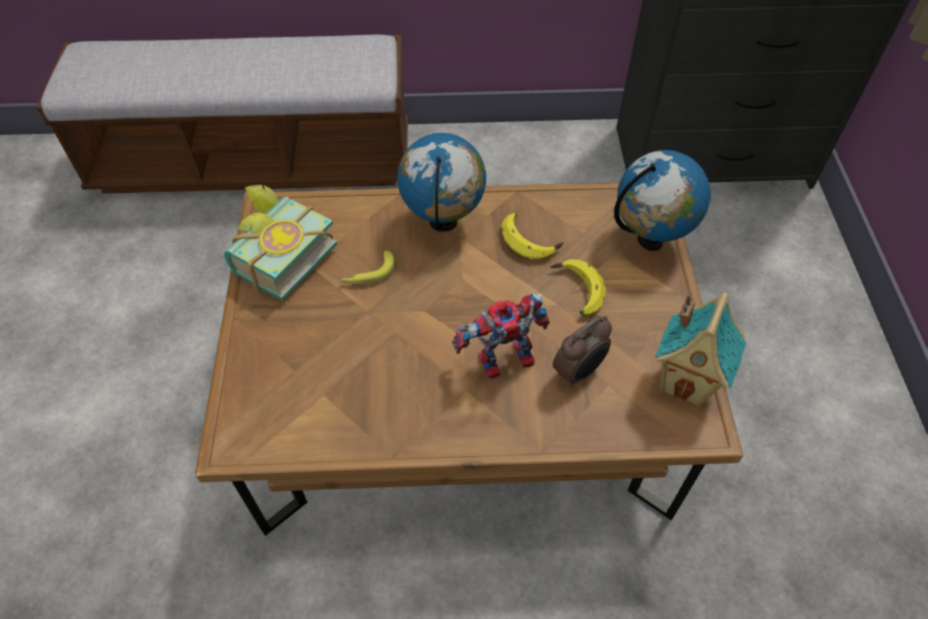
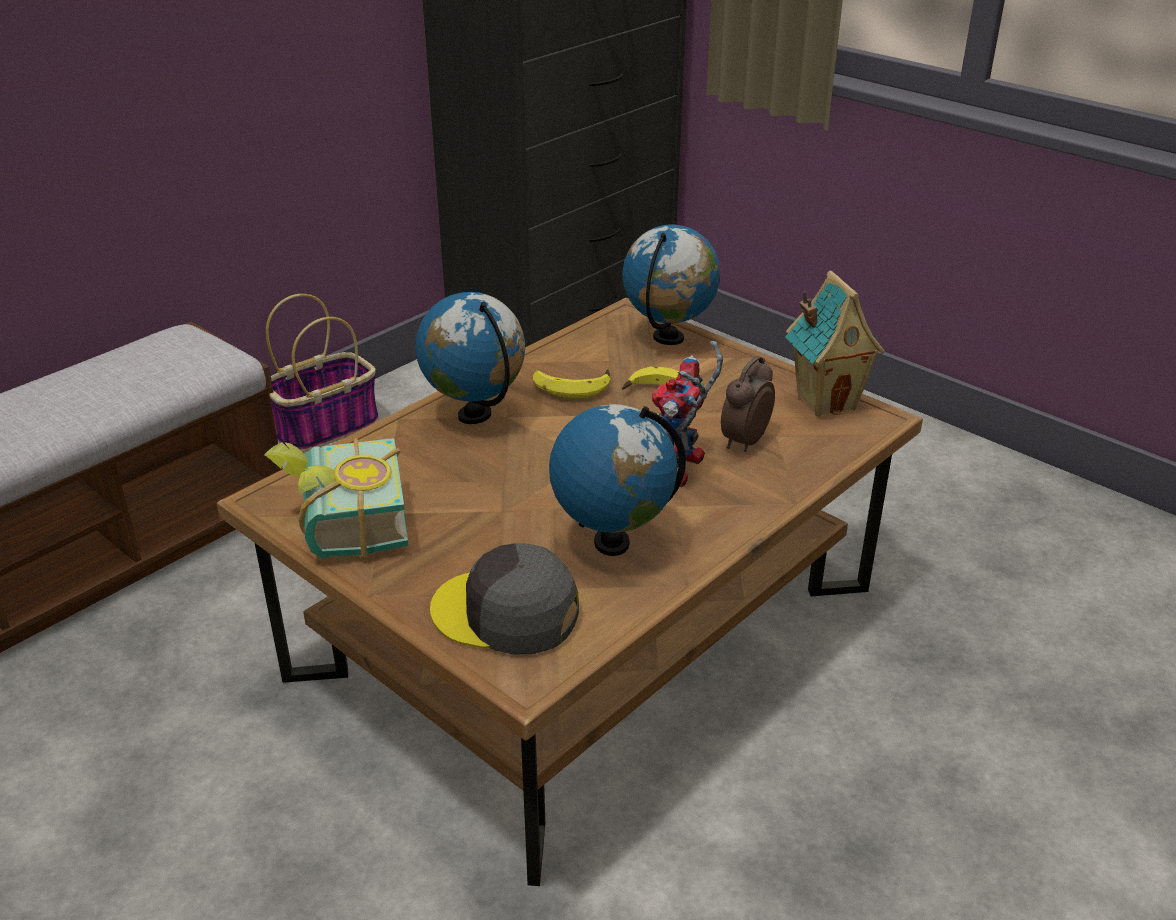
camera: 45 degrees left, 20 degrees down
banana [341,251,395,284] -> none
alarm clock [553,316,612,387] -> alarm clock turned 150 degrees counterclockwise [721,356,775,452]
none -> basket [266,294,379,453]
none -> grey cap [430,543,579,655]
none -> globe [549,404,686,556]

